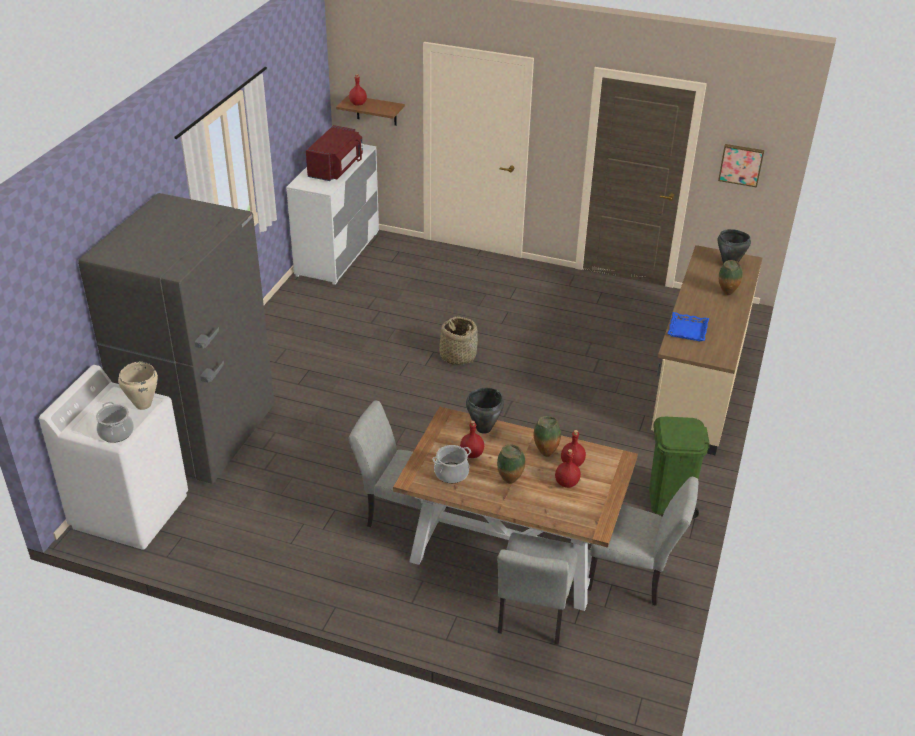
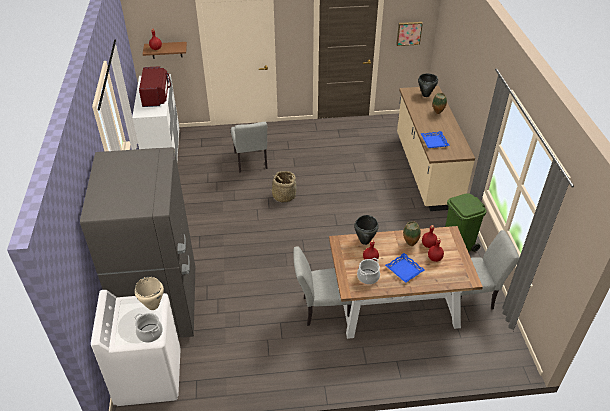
camera: 25 degrees left, 5 degrees up
vase [497,444,526,484] -> blue tray [385,253,425,283]
grey chair [497,533,578,645] -> grey chair moved to [231,122,268,172]

